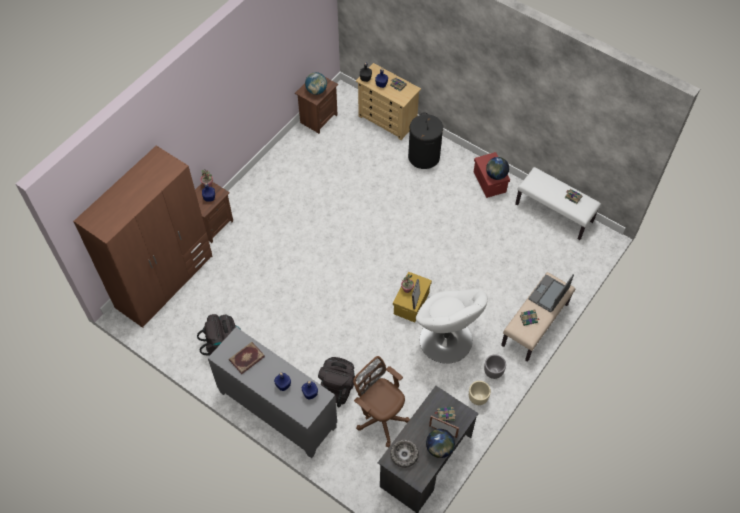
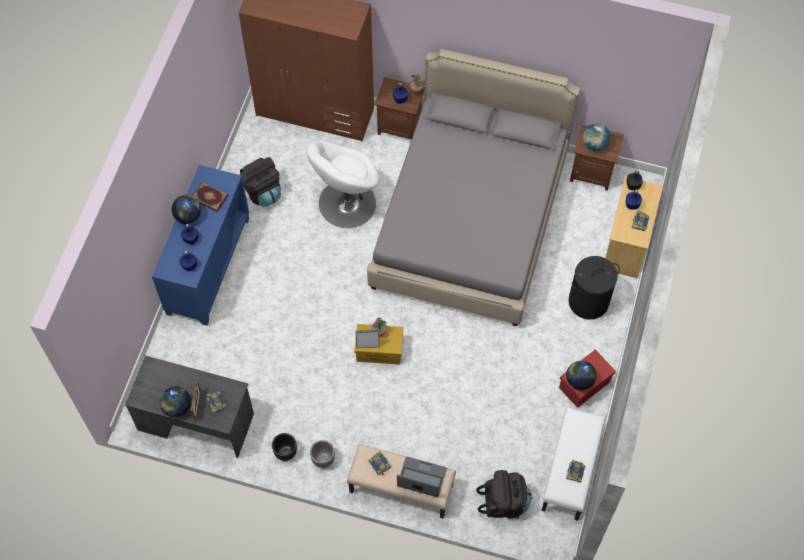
camera: 70 degrees right, 5 degrees up
grey cabinet [208,327,337,458] -> blue cabinet [152,165,249,326]
black backpack [318,357,355,407] -> black backpack moved to [476,470,532,518]
brown office chair [353,356,410,447] -> none
bowl [390,440,419,468] -> none
white armchair [416,289,488,364] -> white armchair moved to [307,140,379,228]
beige planter [469,381,491,405] -> black planter [272,433,297,461]
none -> globe [172,195,201,224]
none -> grey bed [367,49,580,327]

